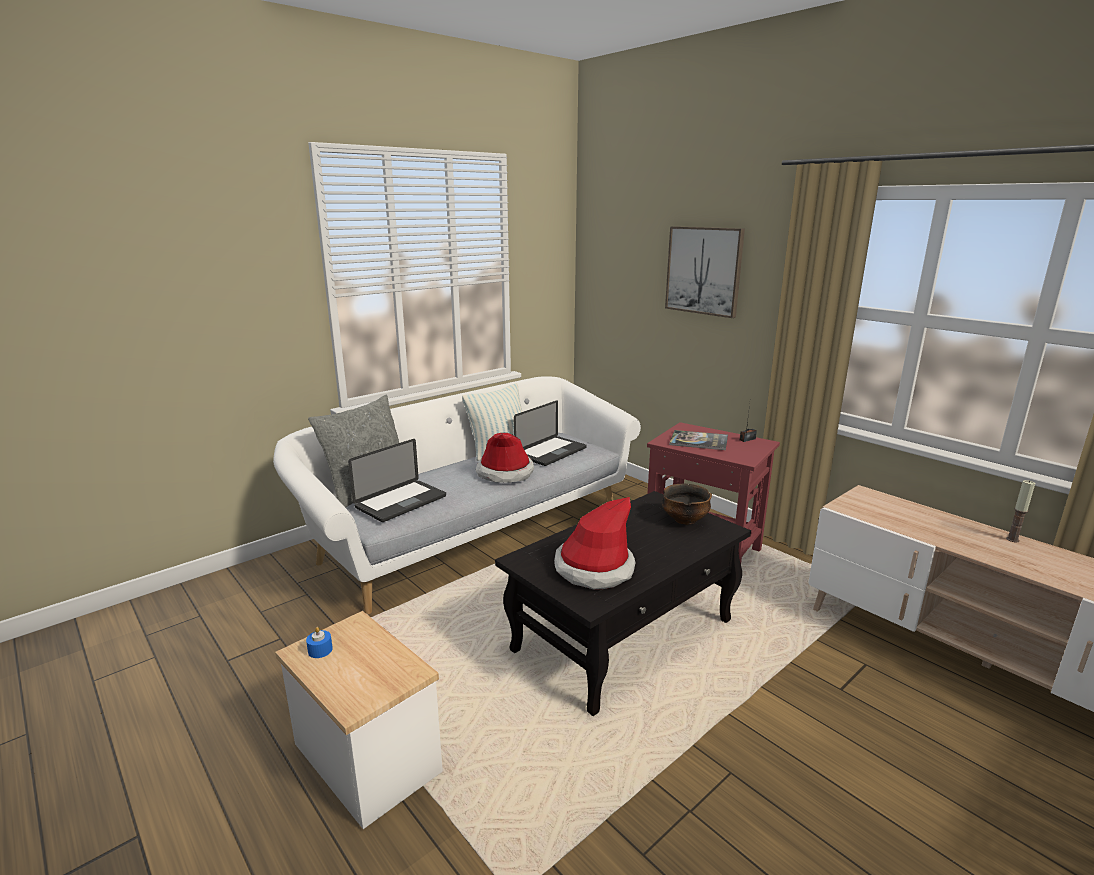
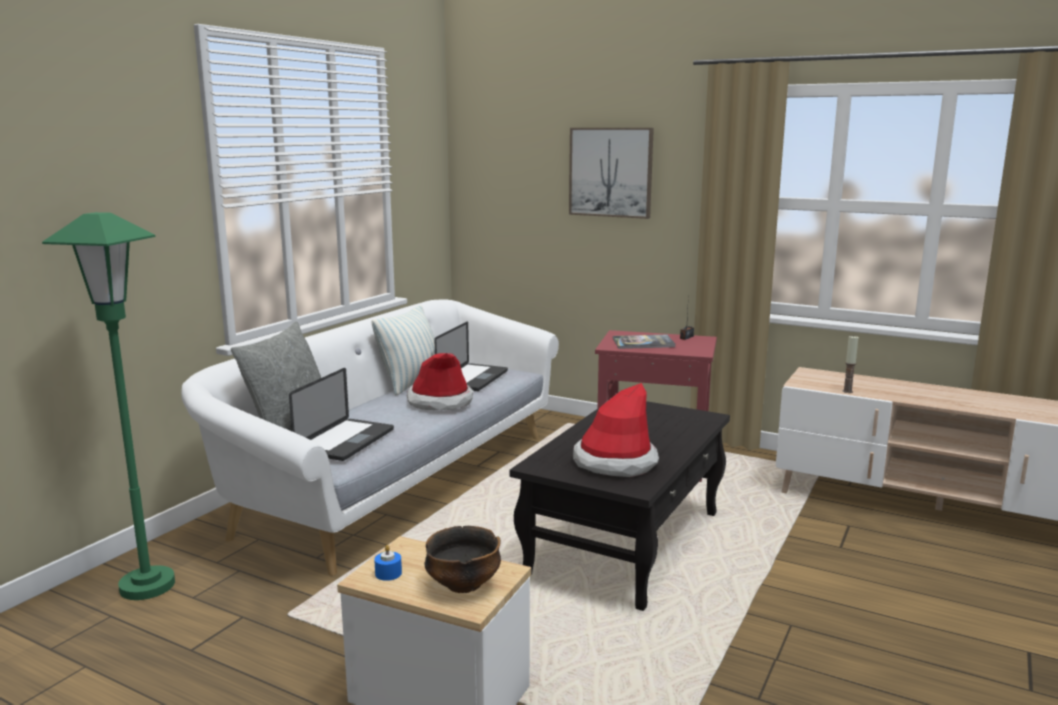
camera: 20 degrees left, 5 degrees down
bowl [661,484,712,525] -> bowl moved to [425,526,501,593]
candle [1006,480,1035,542] -> candle moved to [843,335,858,393]
none -> green floor lamp [42,212,175,600]

